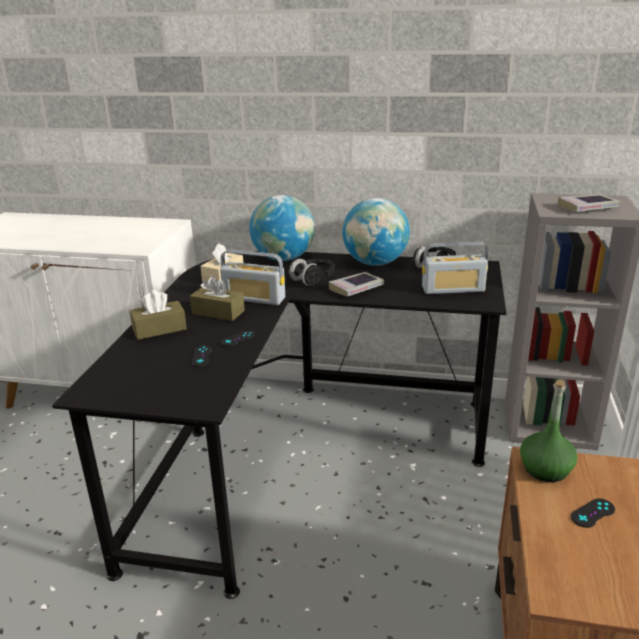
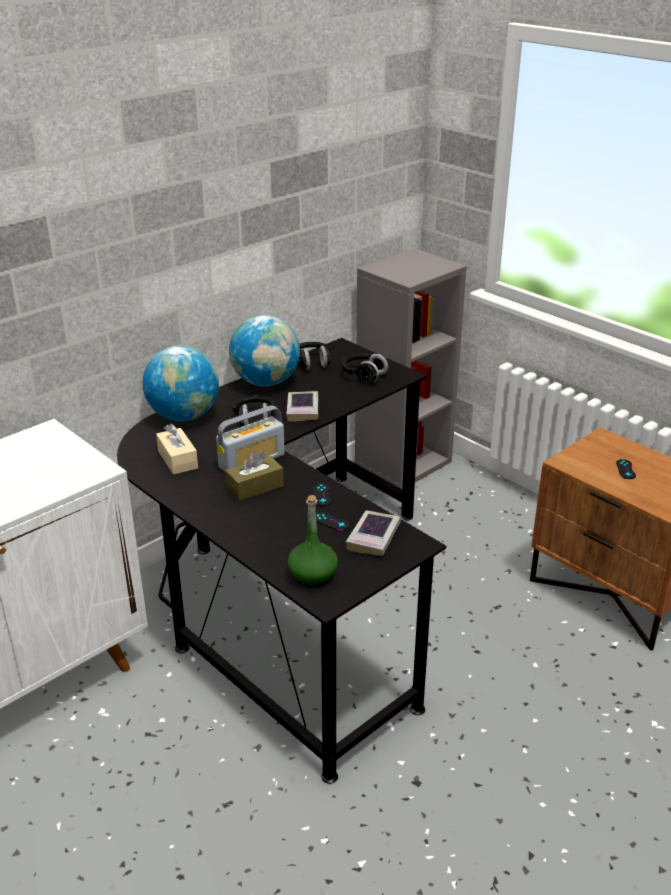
camera: 55 degrees left, 5 degrees up
brown tissue box [130,290,187,340] -> none
radio [422,242,488,294] -> black headphones [342,353,389,382]
green bottle [520,380,578,482] -> green bottle moved to [287,495,338,587]
book [558,195,621,212] -> book moved to [346,510,401,556]

